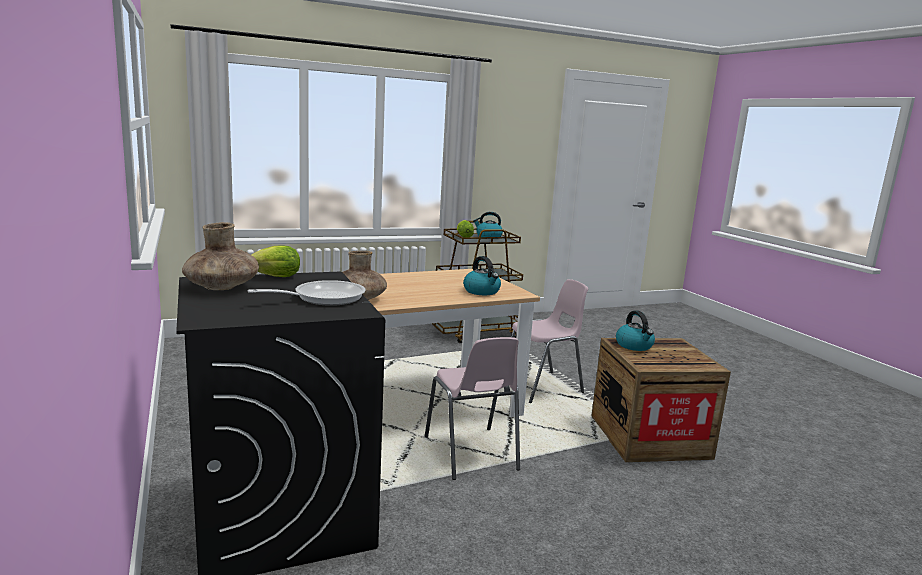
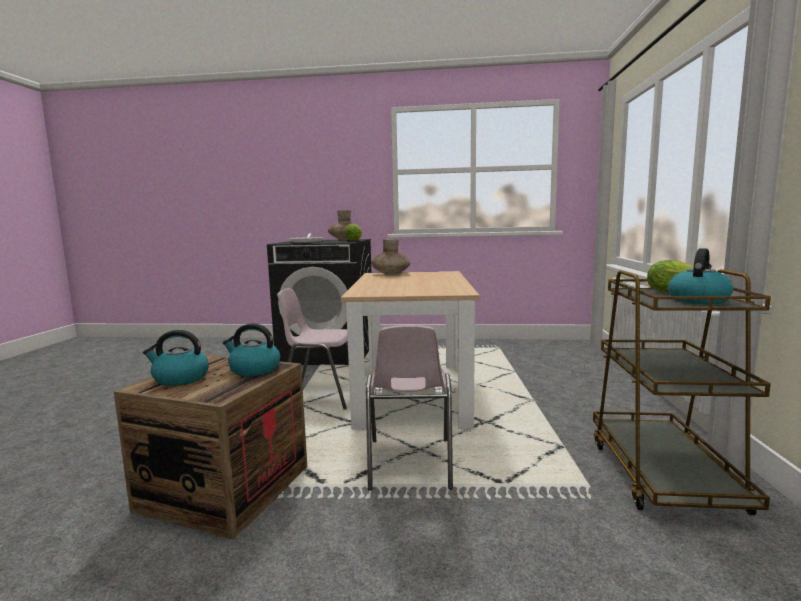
camera: 120 degrees right, 5 degrees down
kettle [463,256,501,295] -> kettle moved to [143,330,209,386]

